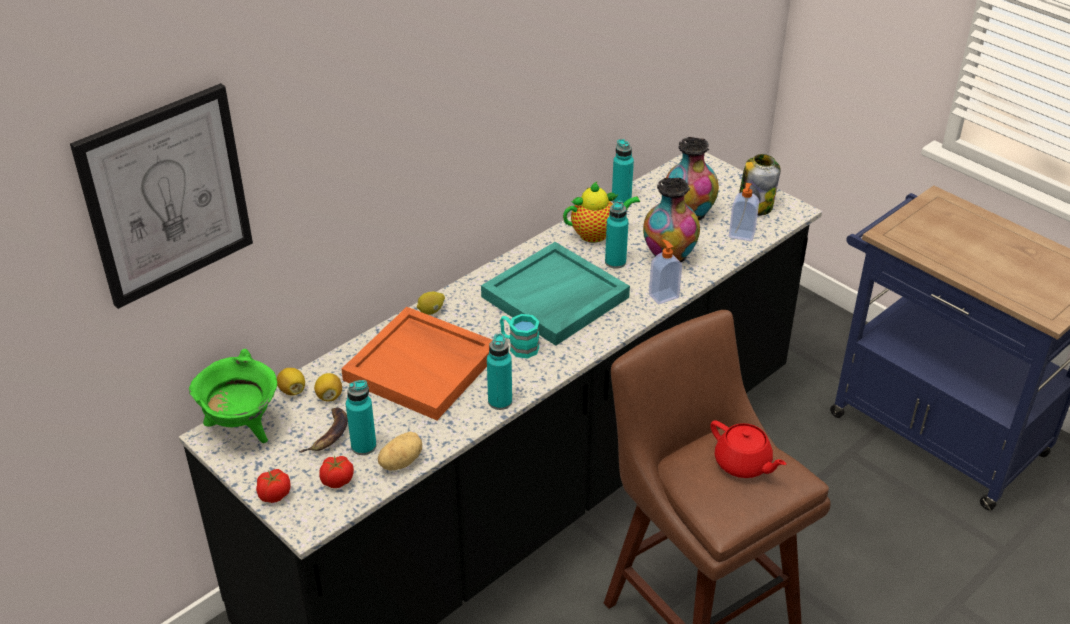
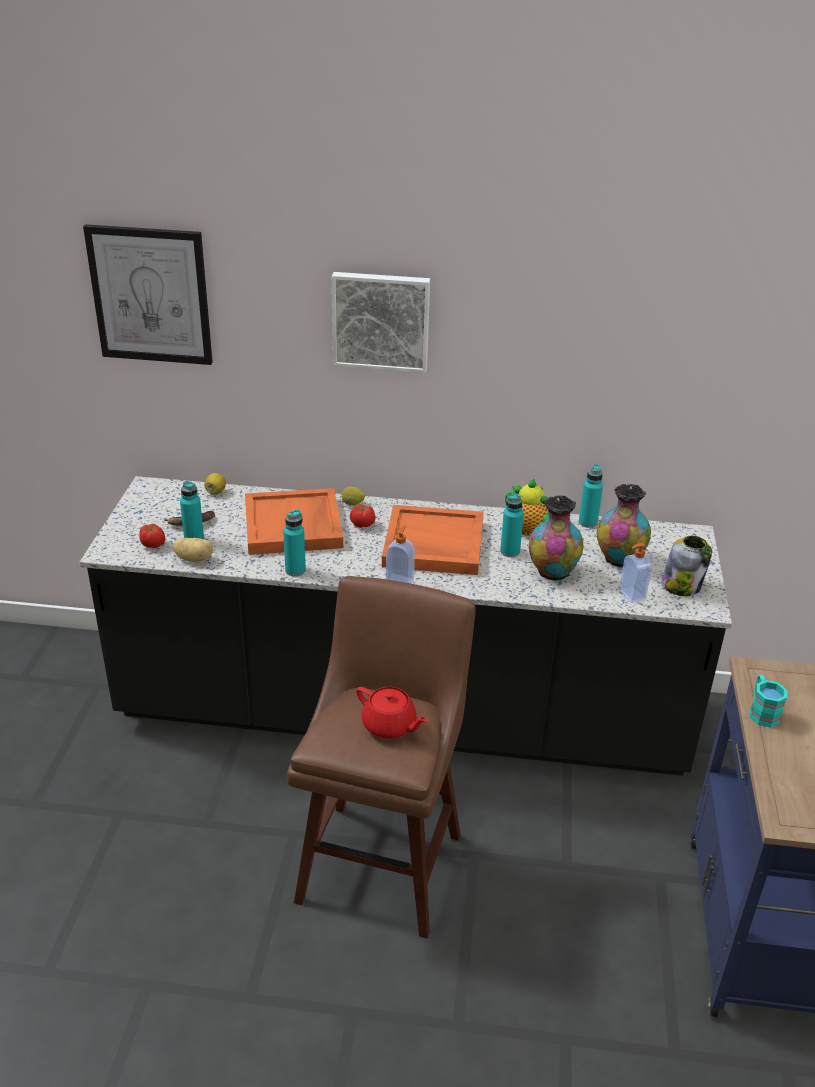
camera: 50 degrees right, 5 degrees down
green cooking pot [189,349,277,443] -> none
tomato [256,469,291,503] -> tomato moved to [350,504,376,528]
lemon [314,373,342,402] -> none
turquoise tray [481,242,630,346] -> orange tray [382,505,484,575]
turquoise mug [500,314,539,359] -> turquoise mug moved to [750,675,787,728]
soap dispenser [649,239,682,304] -> soap dispenser moved to [386,526,415,583]
red teapot [711,420,786,478] -> red teapot turned 60 degrees counterclockwise [356,687,428,739]
none -> picture [332,272,430,373]

